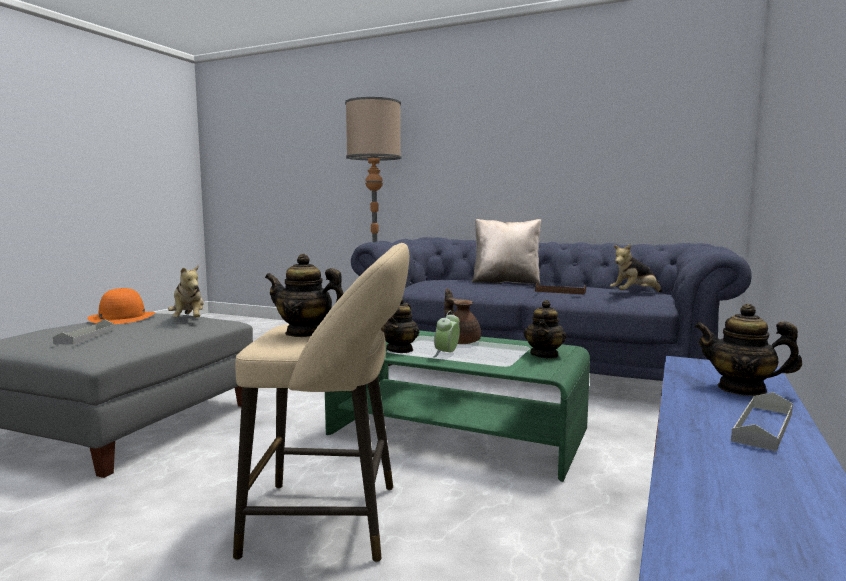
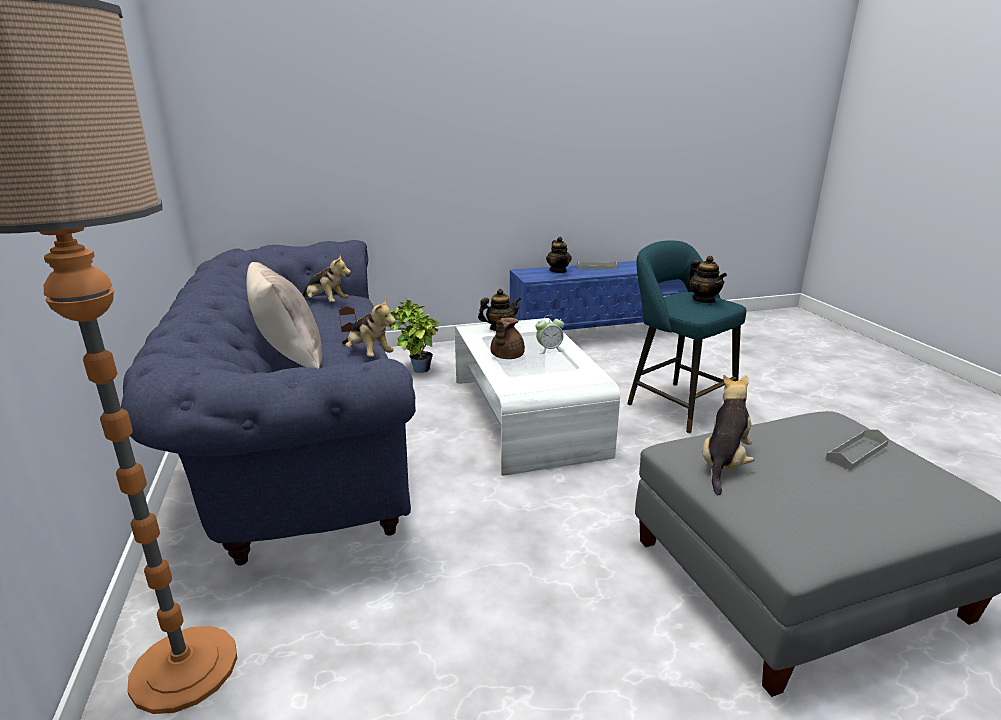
camera: 130 degrees left, 15 degrees up
orange hat [87,288,155,324] -> none
beige stool [233,243,409,562] -> turquoise stool [627,240,746,434]
green coffee table [325,330,590,482] -> white coffee table [455,318,620,476]
teapot [381,298,419,353] -> none
none -> plush toy [342,298,396,357]
none -> potted plant [385,298,440,373]

